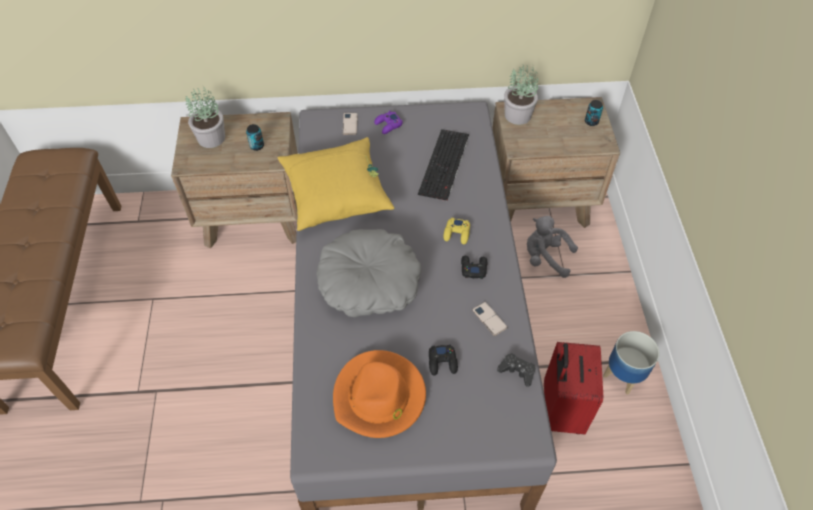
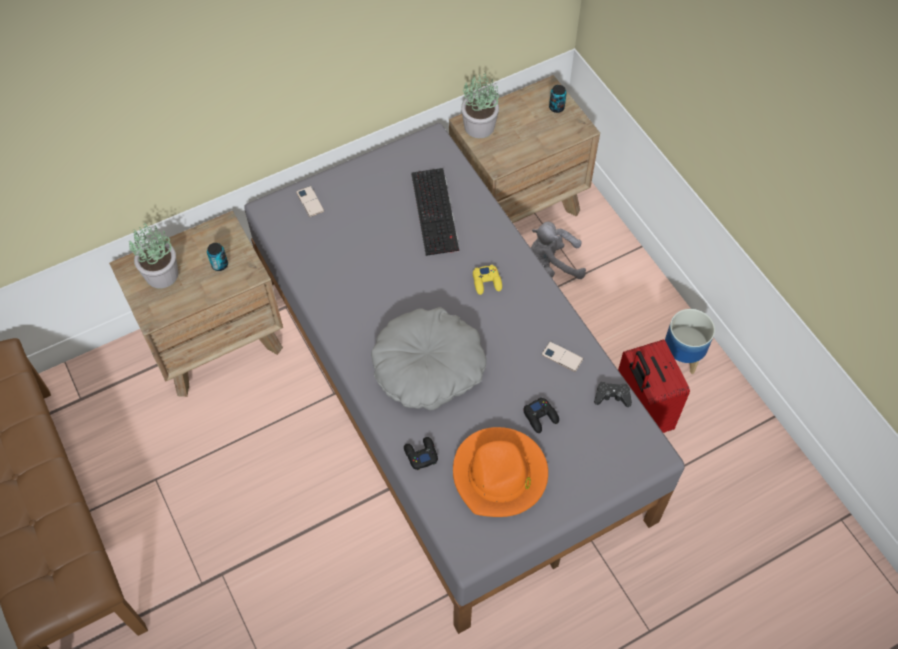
camera: 25 degrees left, 5 degrees up
yellow pillow [278,137,395,231] -> none
purple game controller [374,111,403,134] -> none
black game controller [461,256,487,279] -> black game controller moved to [404,437,438,470]

